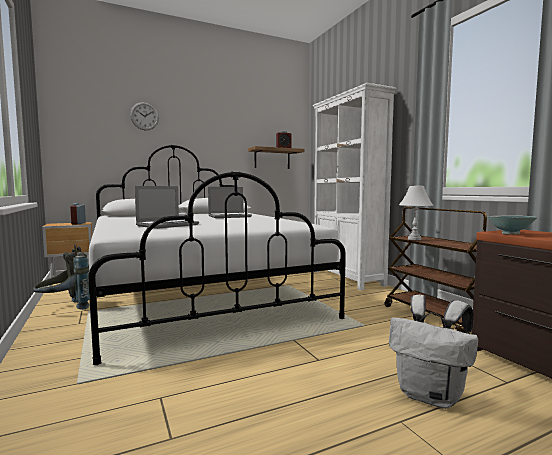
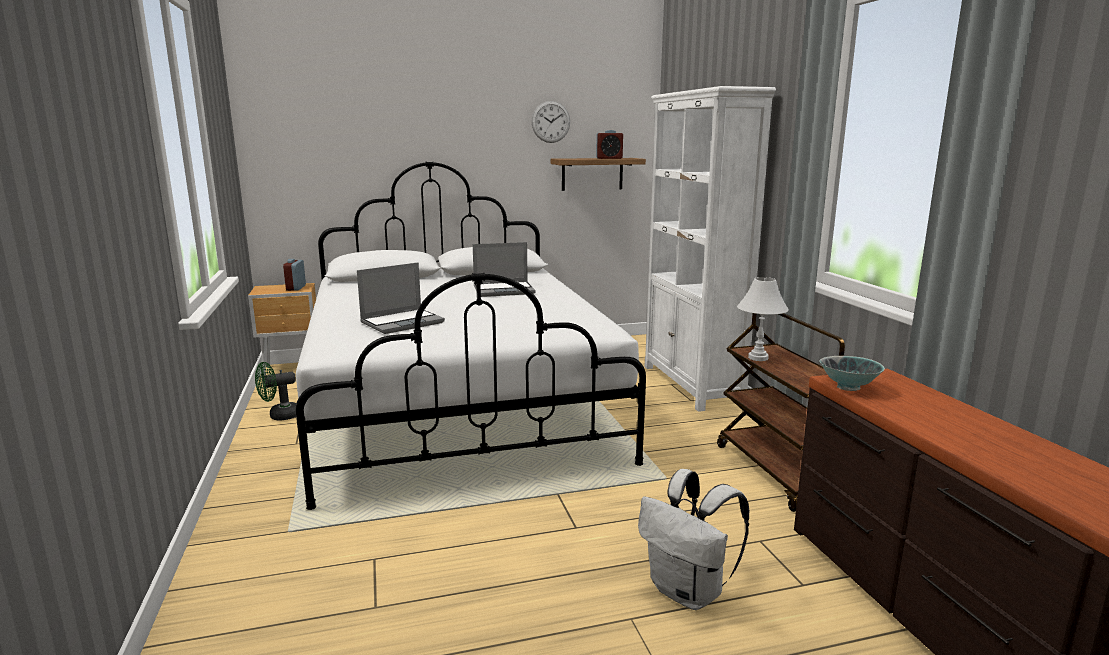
camera: 10 degrees right, 10 degrees up
grey backpack [33,244,89,310] -> green fan [255,362,296,420]
wall clock [130,102,159,130] -> wall clock moved to [531,101,570,143]

